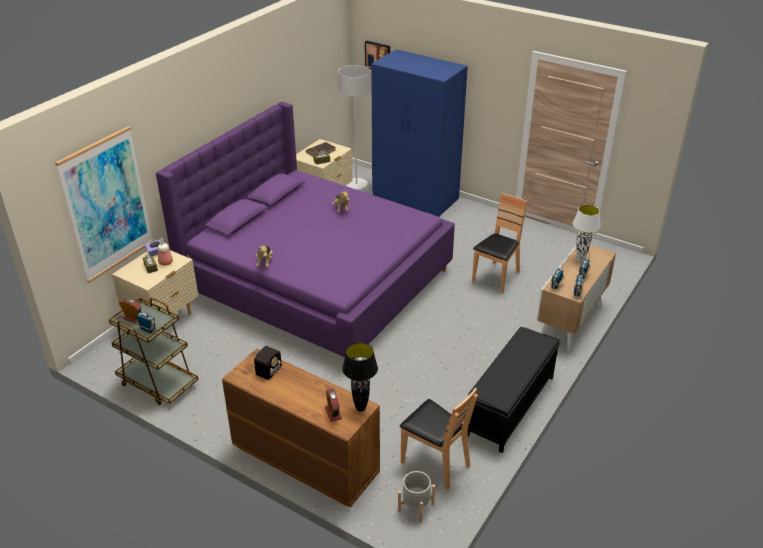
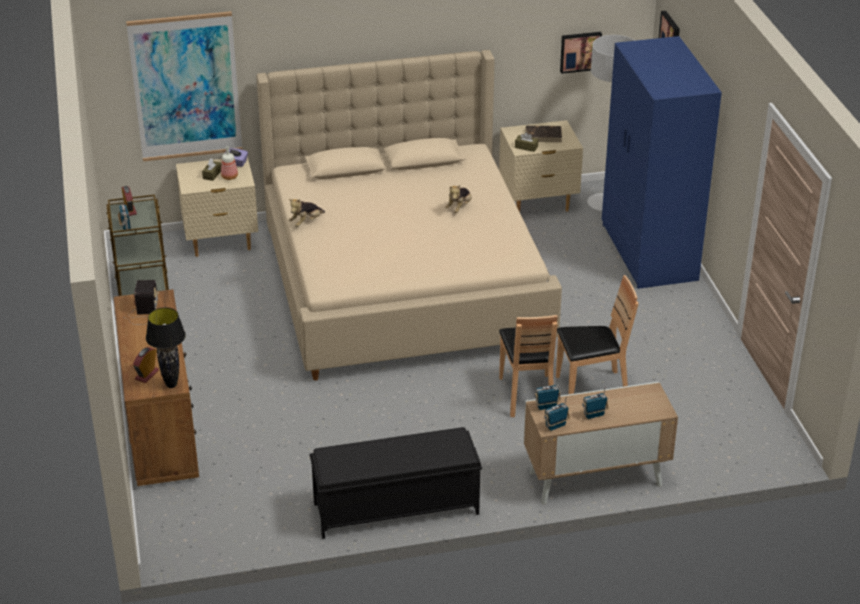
camera: 45 degrees right, 0 degrees up
purple bed [156,102,455,360] -> beige bed [256,50,562,381]
radio [244,346,282,388] -> radio turned 75 degrees counterclockwise [122,280,159,325]
grey planter [398,471,435,523] -> none
brown chair [400,388,478,490] -> brown chair moved to [499,315,558,417]
white table lamp [573,205,600,262] -> none
none -> picture [560,32,602,74]

